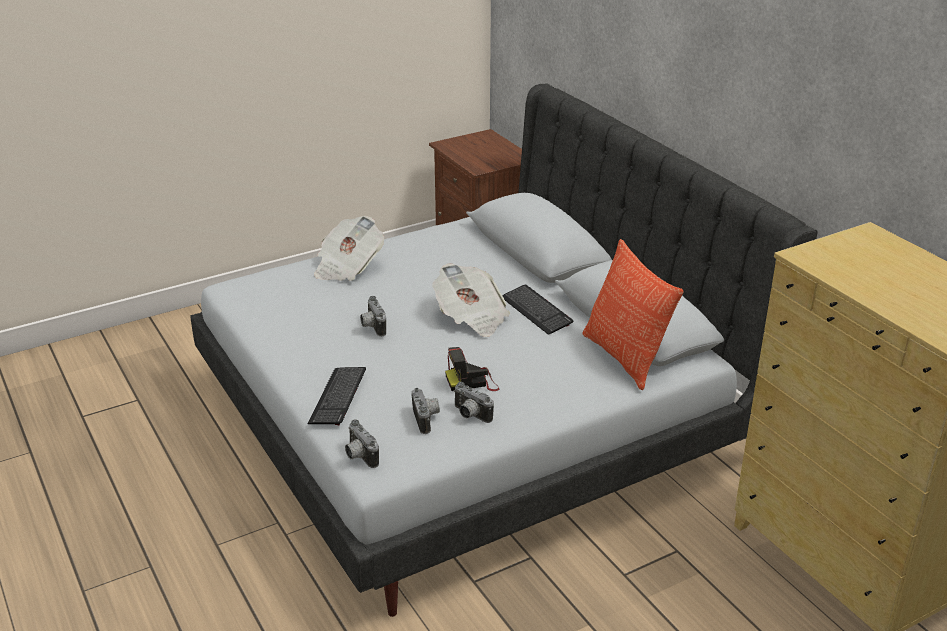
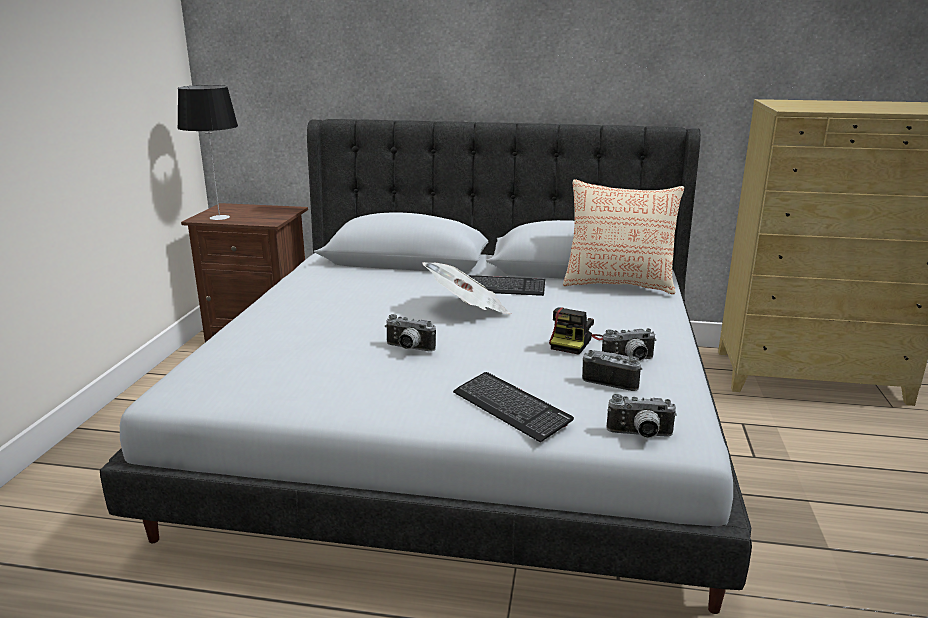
camera: 50 degrees left, 10 degrees down
newspaper [314,216,384,281] -> none
orange pillow [582,239,684,390] -> beige pillow [563,179,684,295]
none -> table lamp [177,85,238,220]

